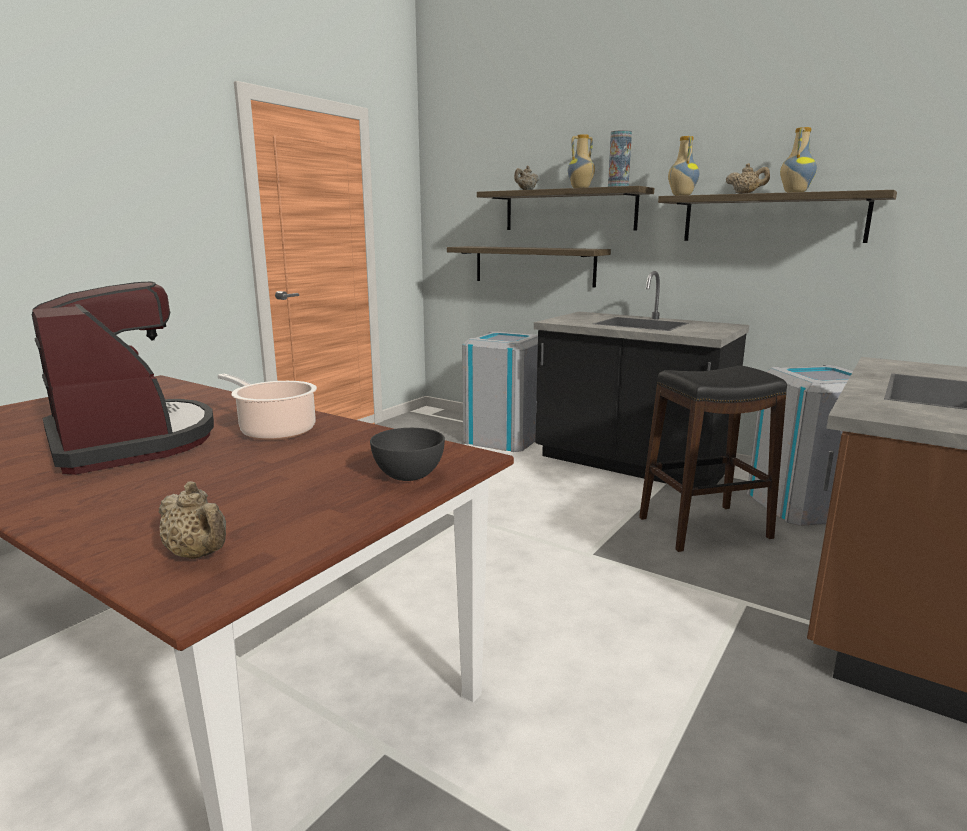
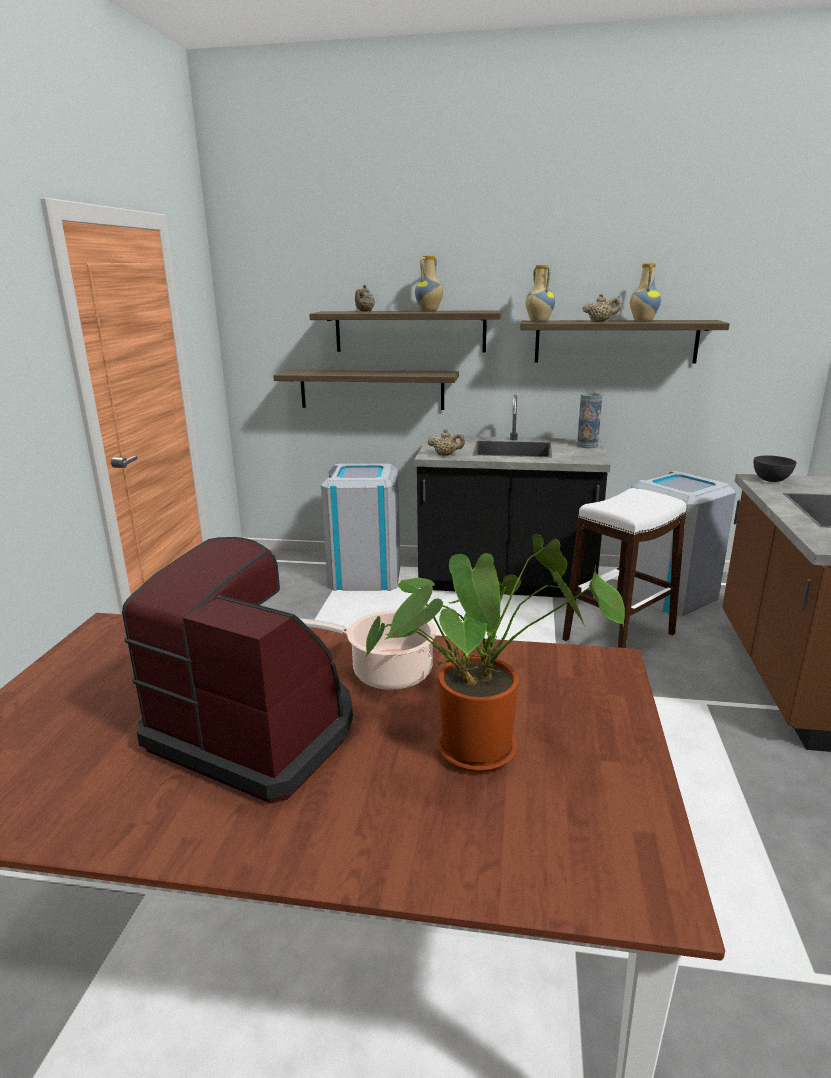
camera: 25 degrees left, 5 degrees up
beige teapot [159,481,226,559] -> beige teapot moved to [428,429,465,456]
grey bowl [370,428,445,481] -> grey bowl moved to [754,456,796,482]
vase [608,130,632,187] -> vase moved to [577,393,602,448]
black stool [639,366,787,552] -> white stool [562,488,687,648]
none -> potted plant [365,534,625,773]

